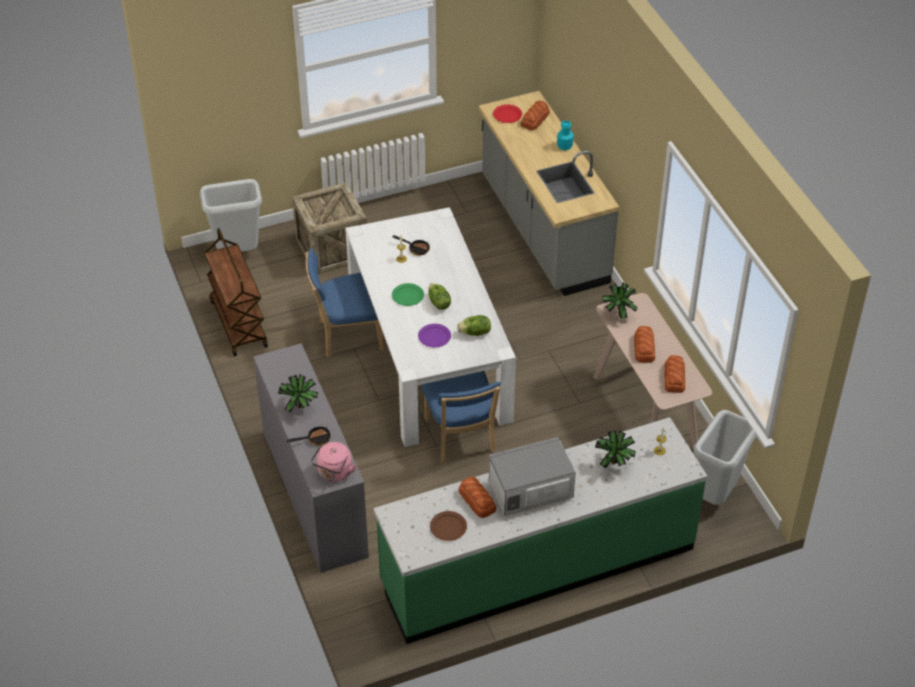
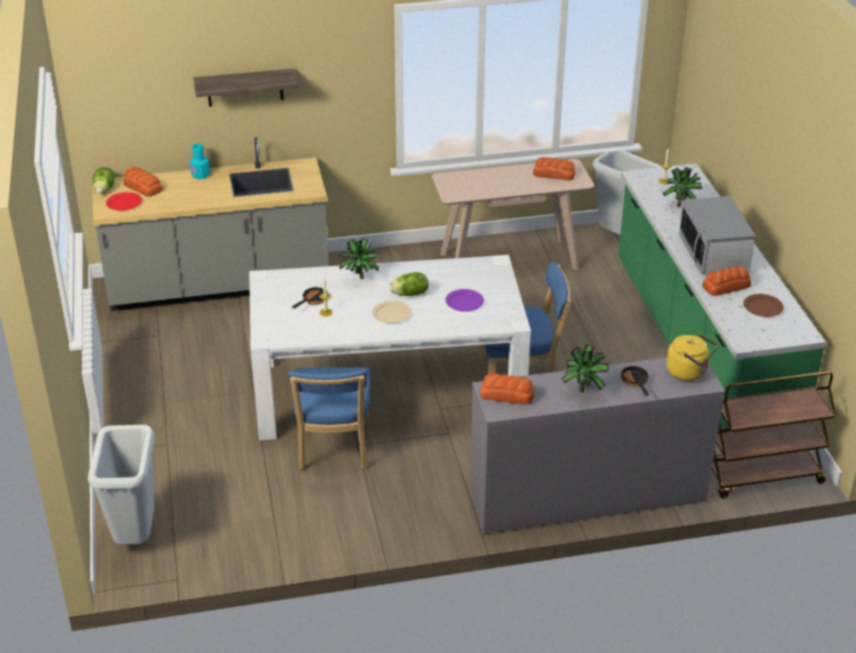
camera: 80 degrees left, 10 degrees down
brown cart [204,228,268,356] -> brown cart moved to [712,371,837,498]
crate [292,182,367,274] -> none
pink kettle [311,442,357,482] -> yellow kettle [667,333,718,381]
green plate [392,283,424,306] -> beige plate [372,300,411,323]
lettuce [457,315,491,336] -> lettuce moved to [92,167,115,194]
potted plant [602,283,638,319] -> potted plant moved to [339,238,379,279]
bread [634,326,655,363] -> bread moved to [480,373,534,405]
none -> shelf [194,69,299,107]

